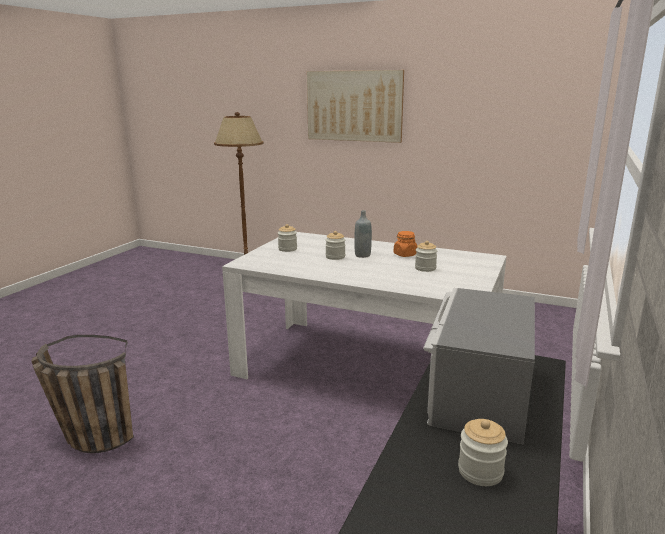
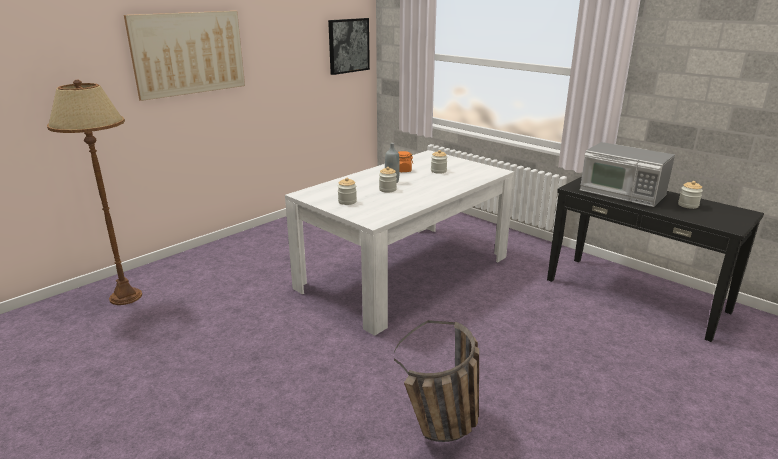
camera: 70 degrees left, 5 degrees up
none -> picture [328,18,370,75]

